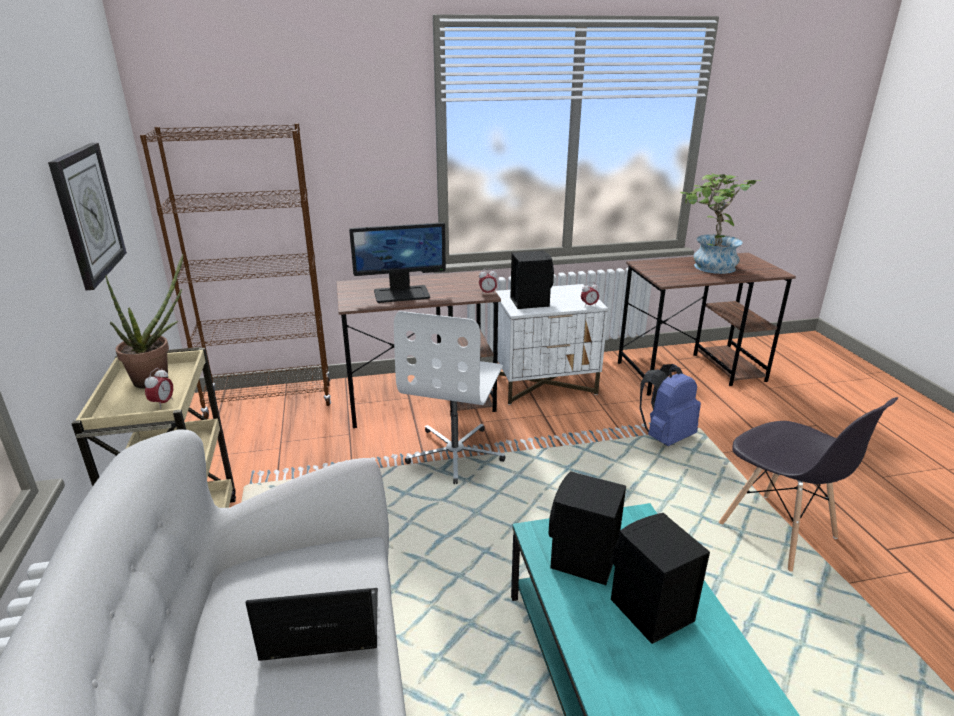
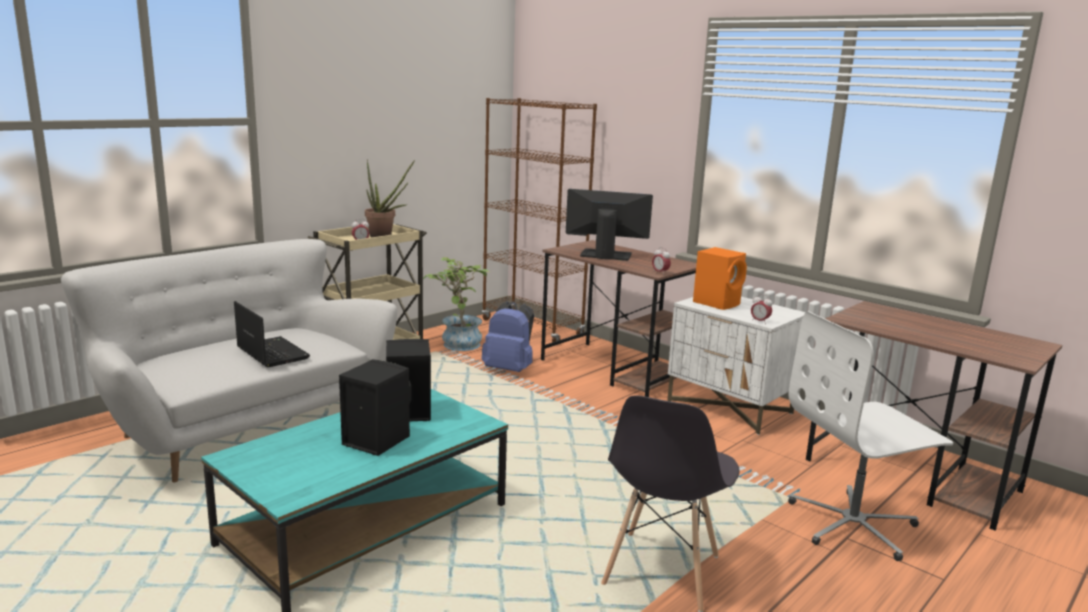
camera: 55 degrees right, 10 degrees down
wall clock [48,143,127,290] -> none
monitor [349,222,446,303] -> monitor turned 150 degrees clockwise [566,189,653,261]
white office chair [394,311,505,484] -> white office chair moved to [788,311,953,561]
black speaker [510,250,554,309] -> orange speaker [693,247,747,310]
blue backpack [640,364,701,446] -> blue backpack moved to [482,301,534,372]
potted plant [680,173,761,274] -> potted plant moved to [423,257,490,351]

